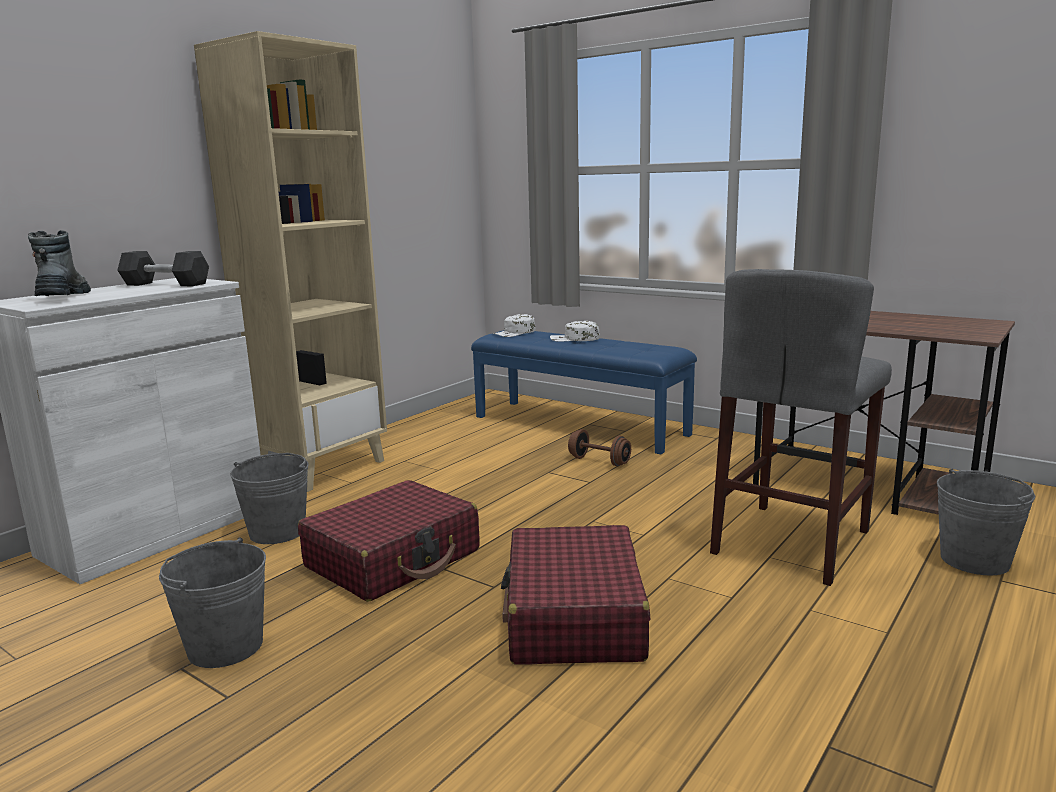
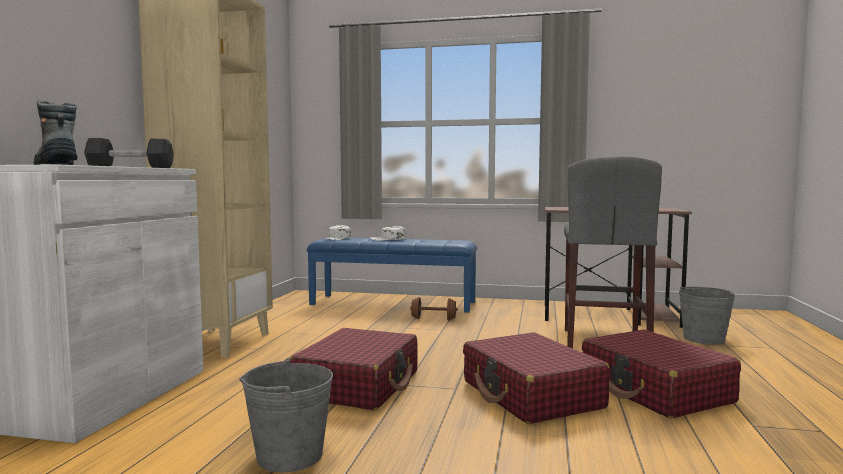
camera: 25 degrees left, 10 degrees down
grey bucket [230,453,309,544] -> none
none -> red suitcase [582,329,741,419]

